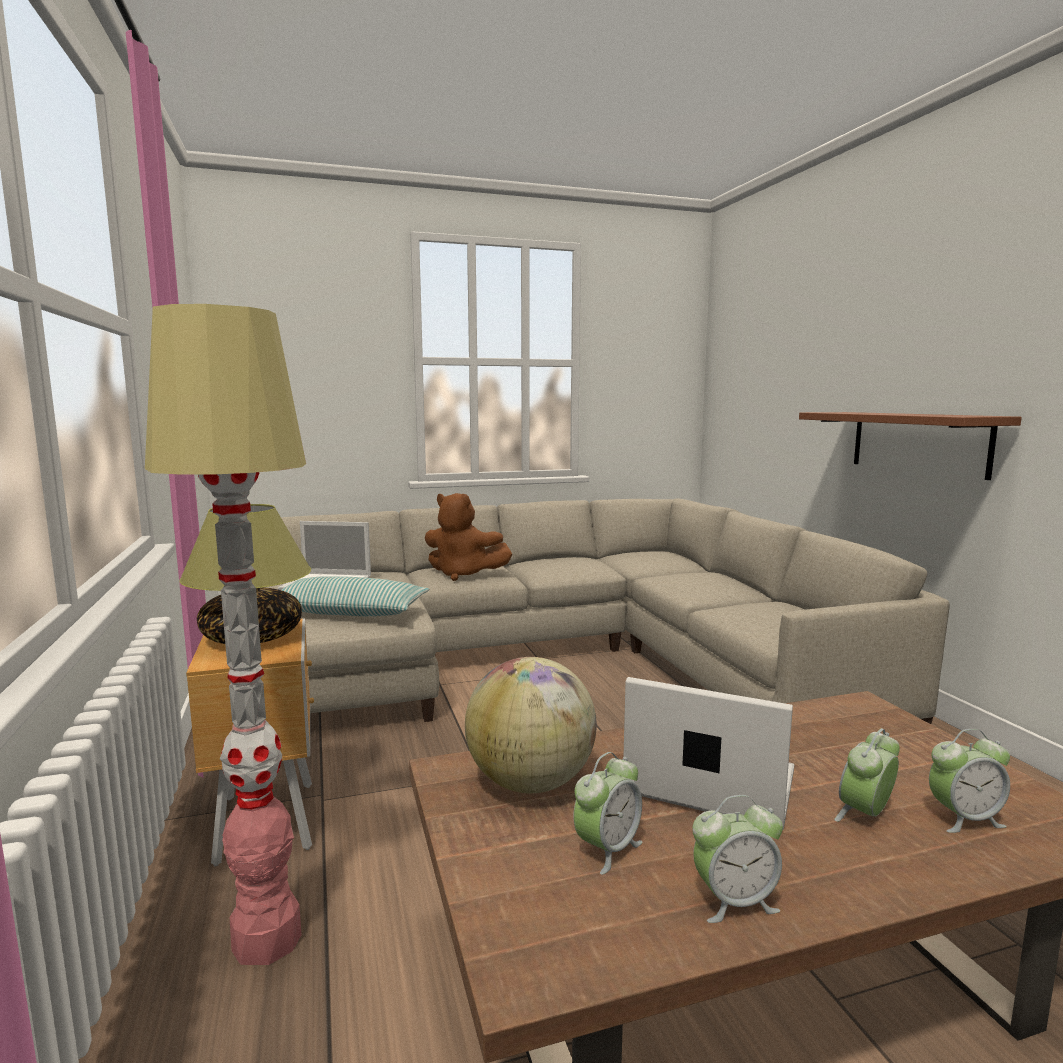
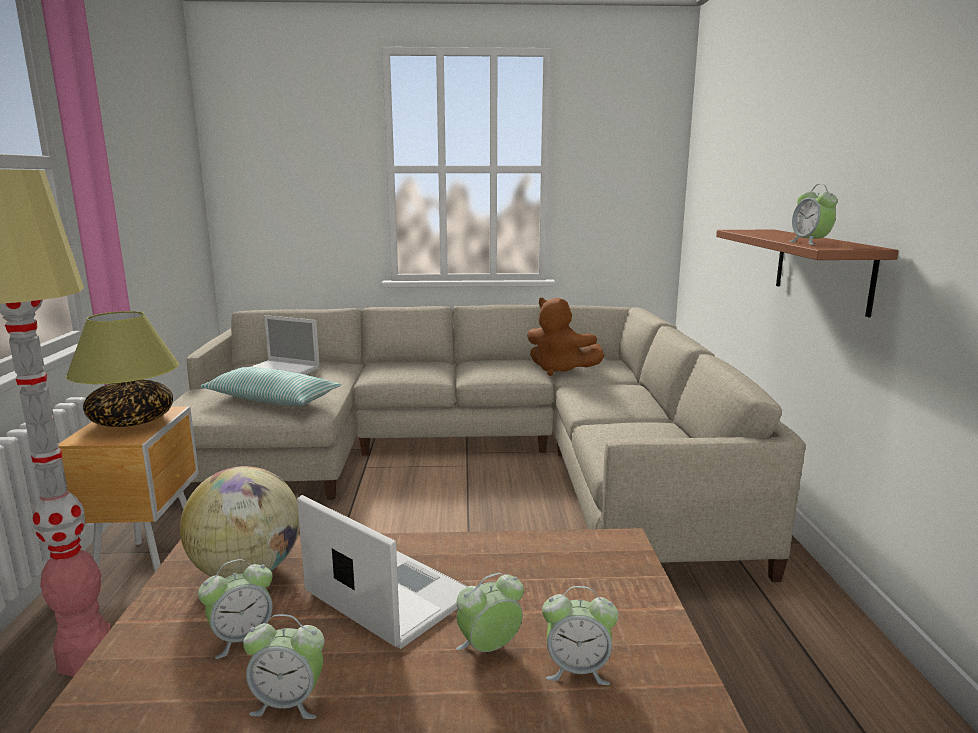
camera: 15 degrees right, 5 degrees up
brown plush toy [425,493,512,581] -> brown plush toy moved to [527,298,605,376]
none -> alarm clock [788,184,838,245]

